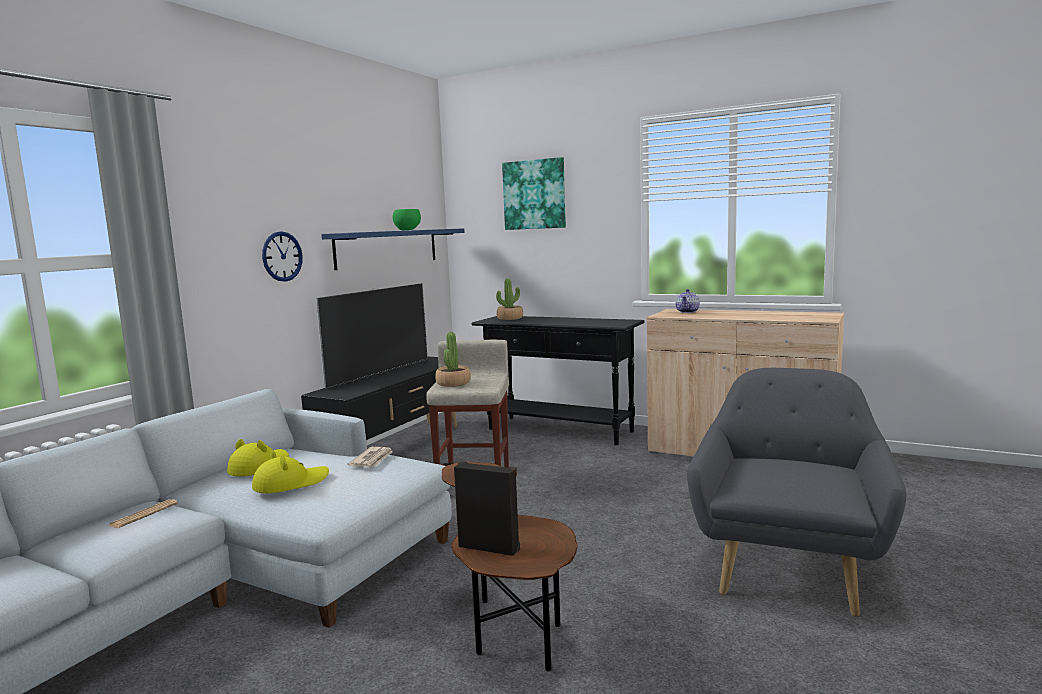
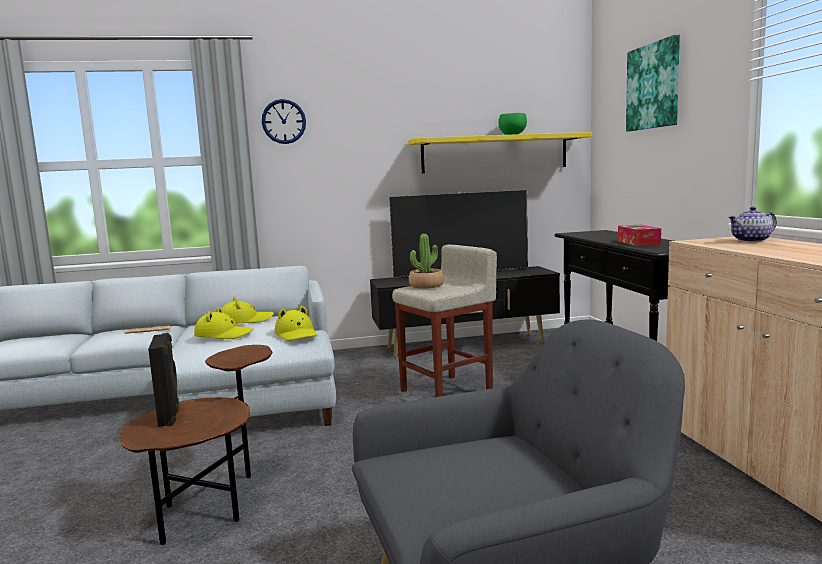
camera: 50 degrees right, 0 degrees up
wall clock [262,231,303,282] -> wall clock moved to [262,99,306,144]
blue shelf [321,228,465,270] -> yellow shelf [408,132,592,173]
newspaper [348,447,393,467] -> yellow hat [275,306,317,341]
potted plant [496,278,523,320] -> none
none -> tissue box [618,225,661,246]

